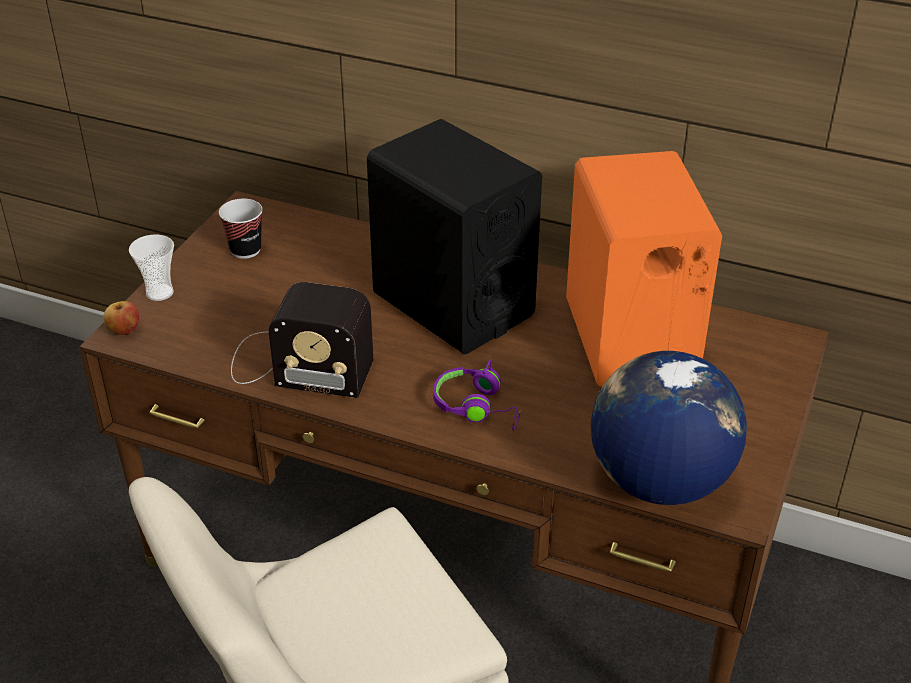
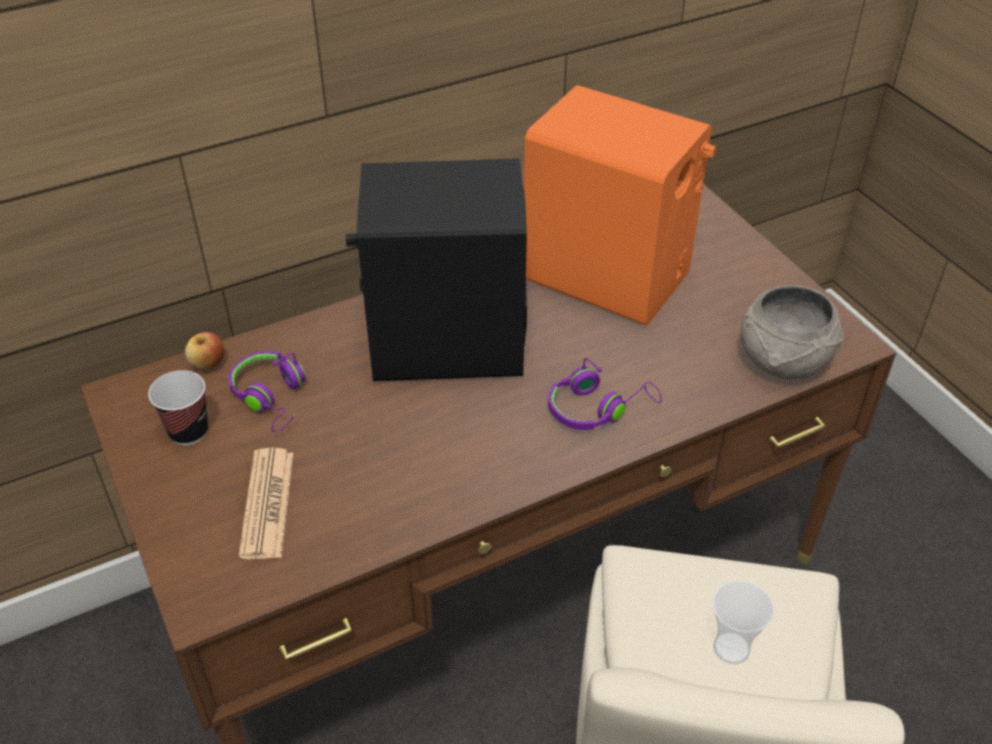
camera: 50 degrees left, 5 degrees up
apple [103,301,139,335] -> apple moved to [185,332,225,370]
cup [129,235,174,301] -> cup moved to [712,580,775,664]
radio [231,282,374,398] -> none
globe [591,351,747,505] -> grey bowl [741,285,843,379]
none -> purple headphones [228,351,305,432]
none -> newspaper [239,448,293,559]

